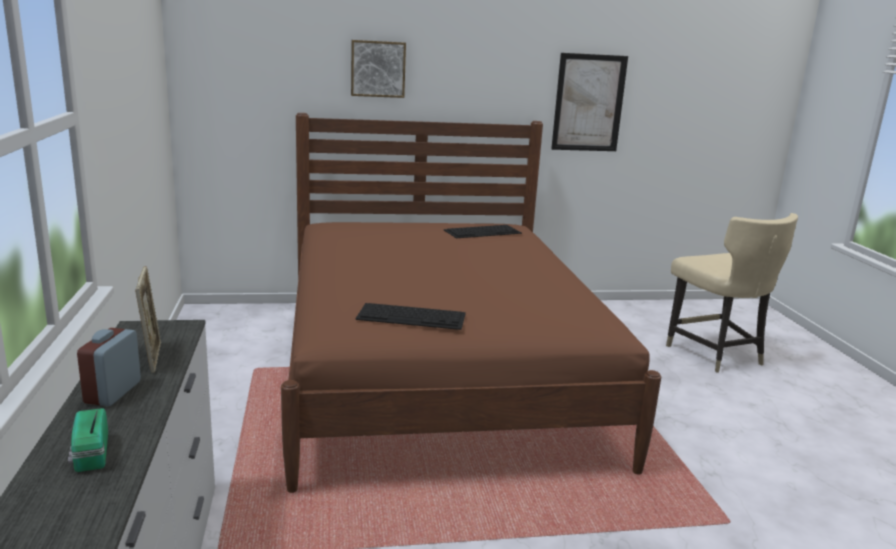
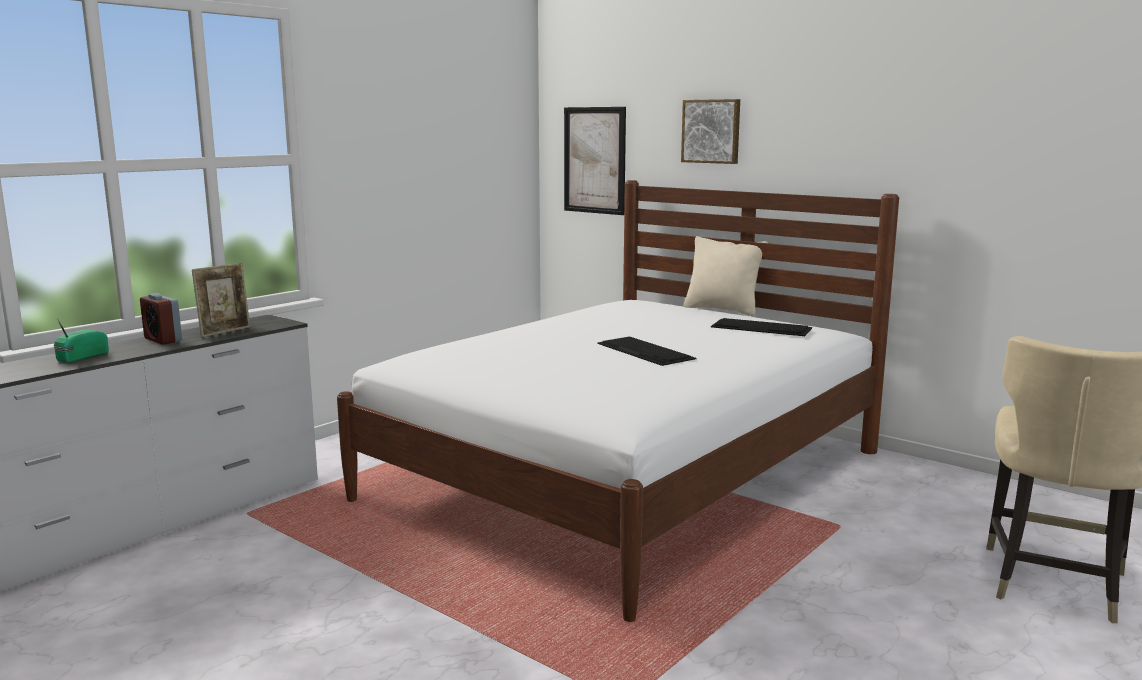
camera: 50 degrees right, 5 degrees down
alarm clock [77,328,141,406] -> alarm clock turned 105 degrees counterclockwise [140,293,182,345]
brown bed [281,113,661,493] -> white bed [337,180,899,622]
keyboard [355,303,466,330] -> keyboard moved to [597,337,697,366]
picture [551,53,628,151] -> picture moved to [564,107,626,215]
none -> beige pillow [684,236,768,316]

